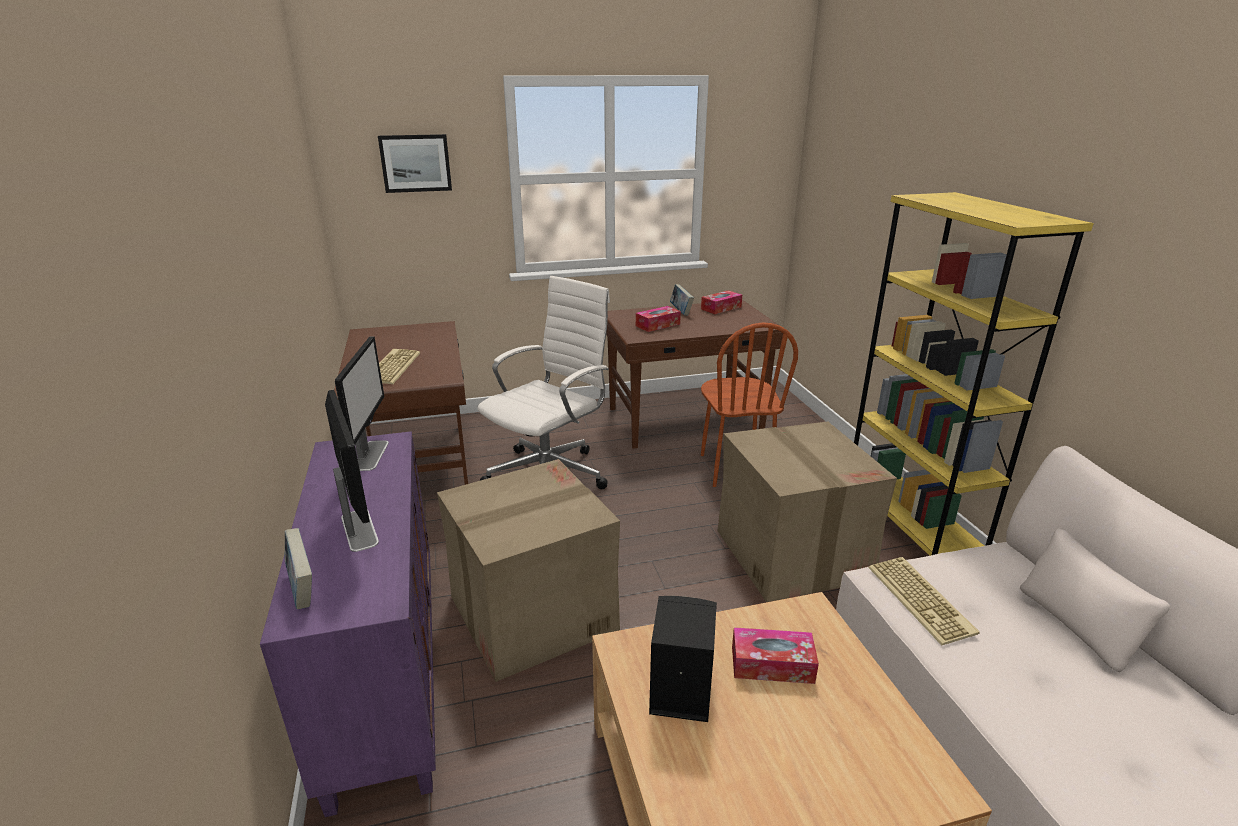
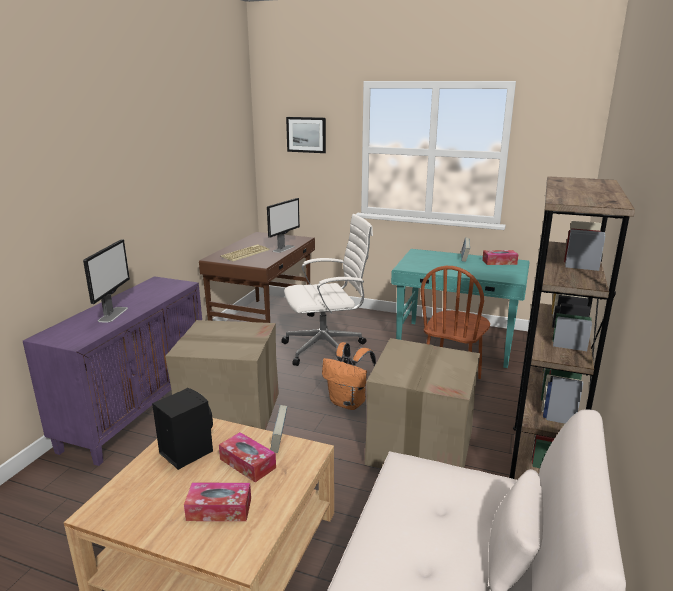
camera: 35 degrees right, 5 degrees down
book [285,528,312,609] -> book moved to [271,405,287,453]
monitor [335,336,389,471] -> monitor moved to [267,198,300,253]
brown desk [606,300,783,449] -> turquoise desk [391,249,530,368]
tissue box [636,306,681,332] -> tissue box moved to [184,483,251,521]
yellow bookcase [854,192,1094,556] -> brown bookcase [509,176,635,480]
keyboard [869,557,980,646] -> none
none -> orange backpack [322,342,376,410]

